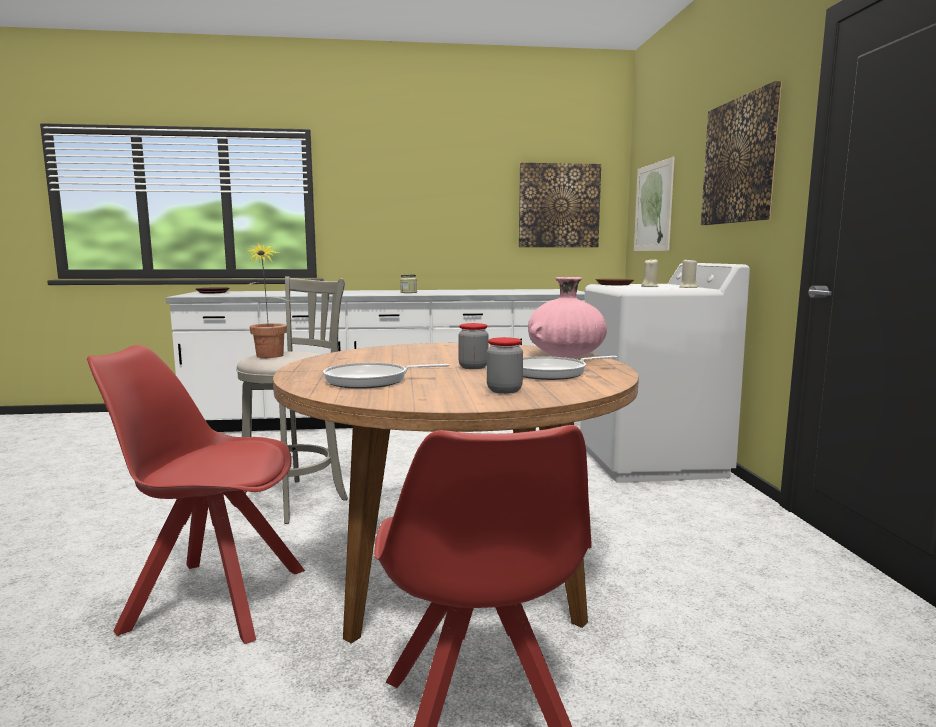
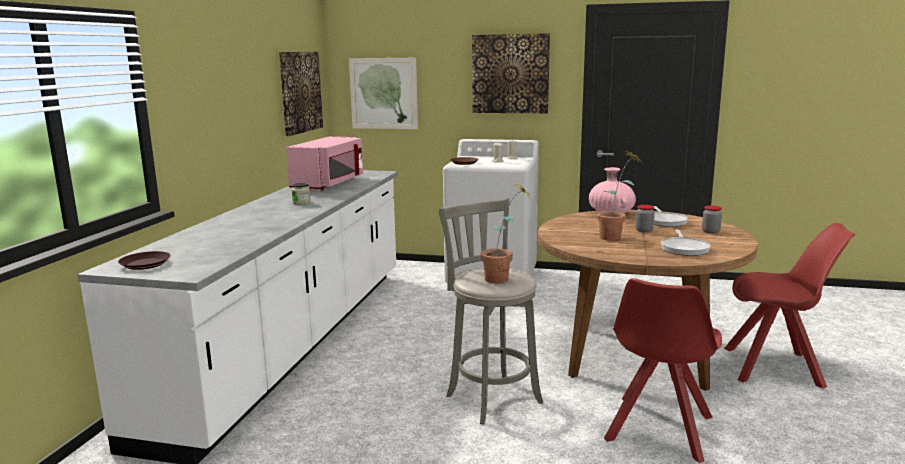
camera: 70 degrees left, 5 degrees up
none -> pink microwave [286,136,363,190]
none -> potted plant [597,151,642,241]

